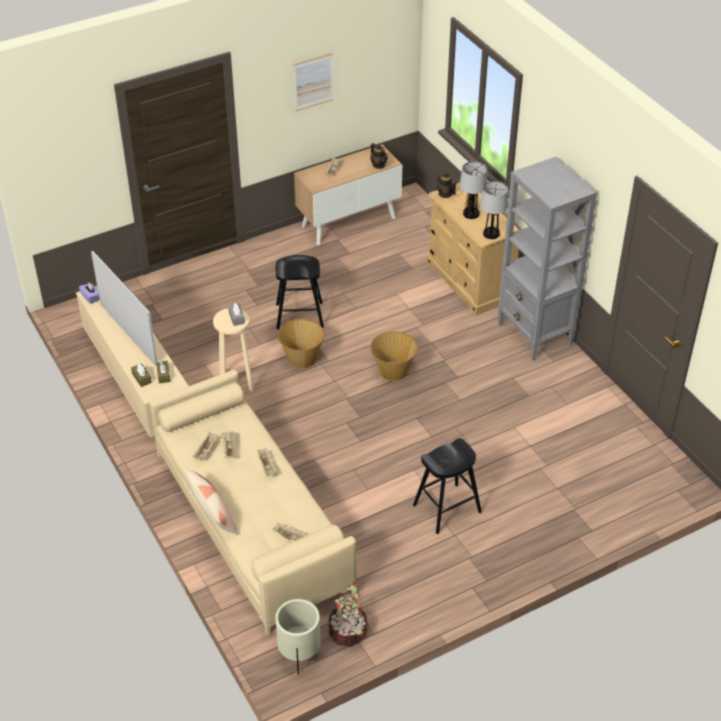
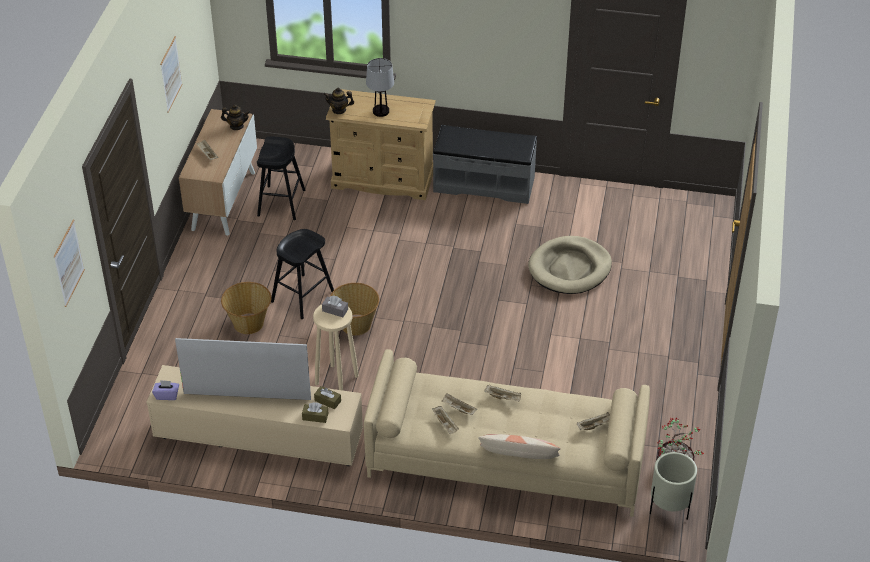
camera: 50 degrees left, 0 degrees up
basket [370,331,418,381] -> basket moved to [221,282,271,334]
black stool [413,438,482,534] -> black stool moved to [257,136,305,220]
table lamp [480,181,508,239] -> none
grey bookcase [498,157,597,361] -> grey bench [433,125,537,204]
none -> picture [54,219,85,307]
none -> beige dog bed [528,236,612,294]

